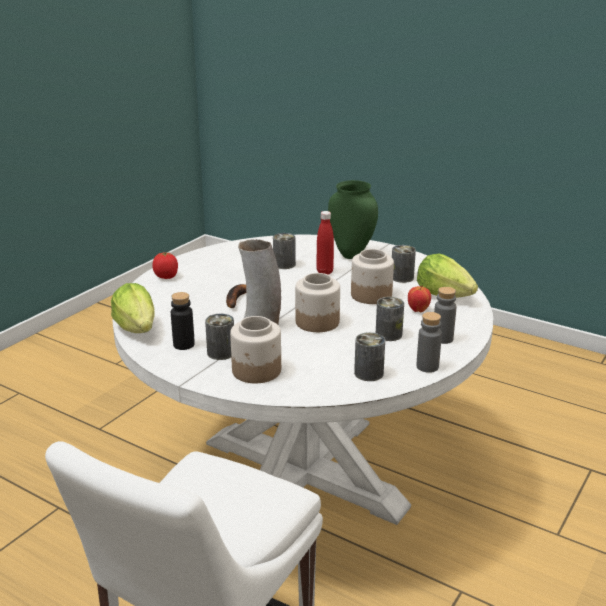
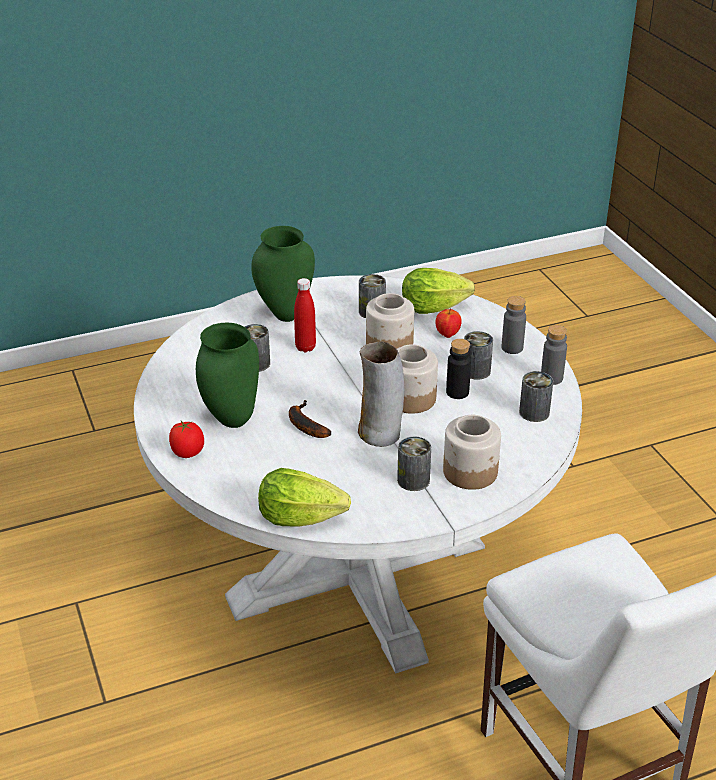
camera: 55 degrees left, 10 degrees up
black bottle [171,292,195,350] -> black bottle moved to [446,339,471,399]
none -> green vase [196,323,259,428]

